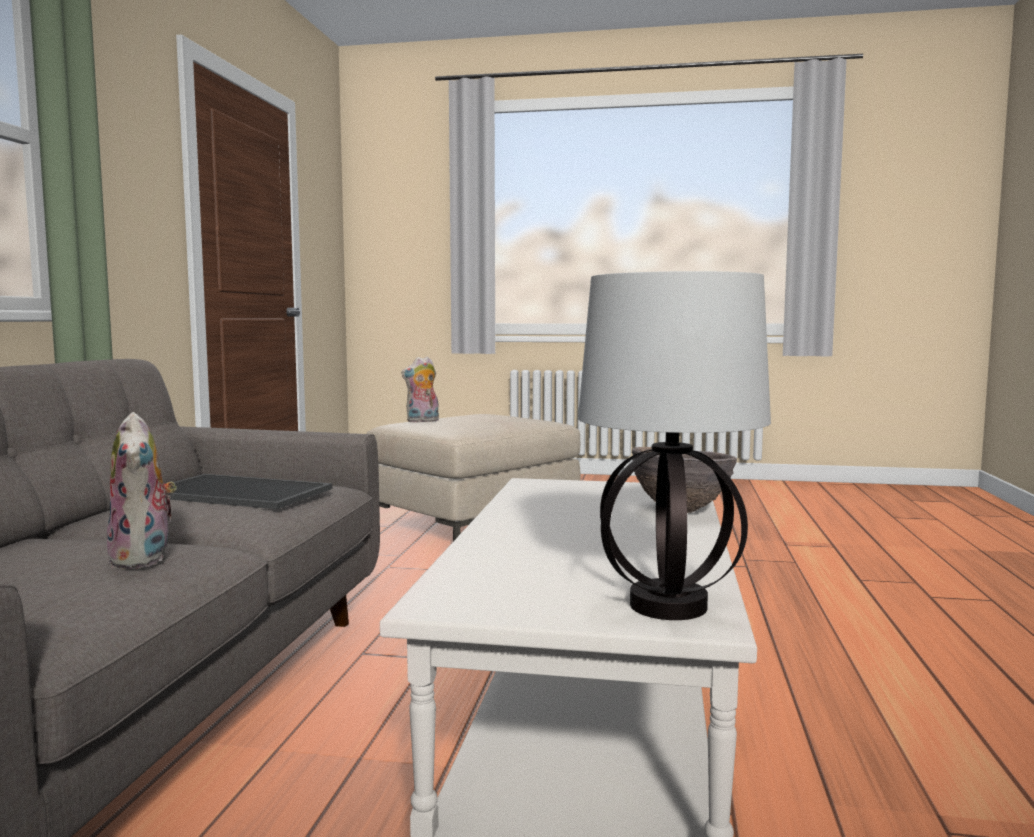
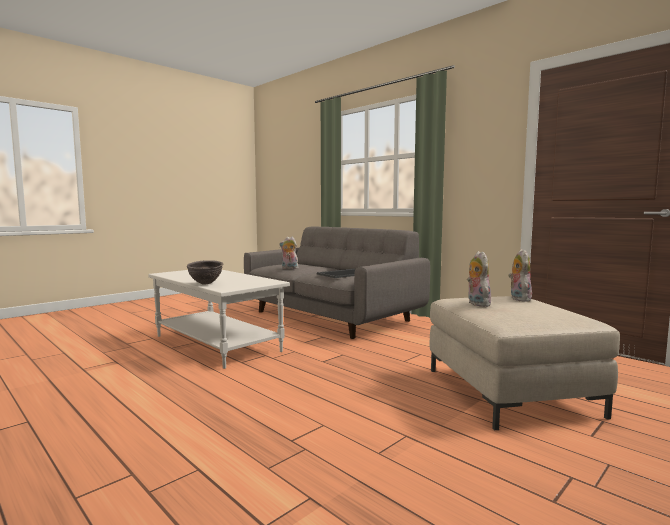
camera: 125 degrees right, 0 degrees up
table lamp [578,271,771,620] -> none
none -> plush toy [467,251,491,307]

